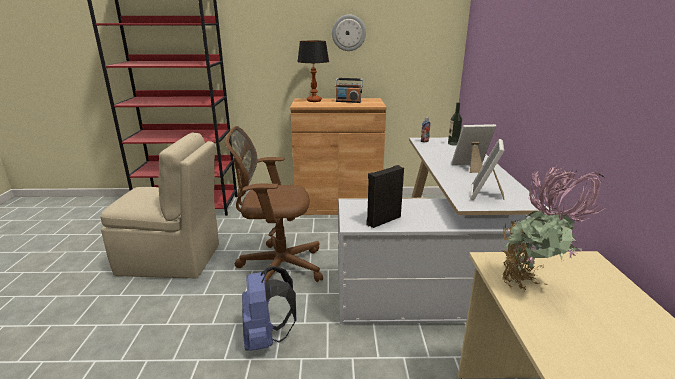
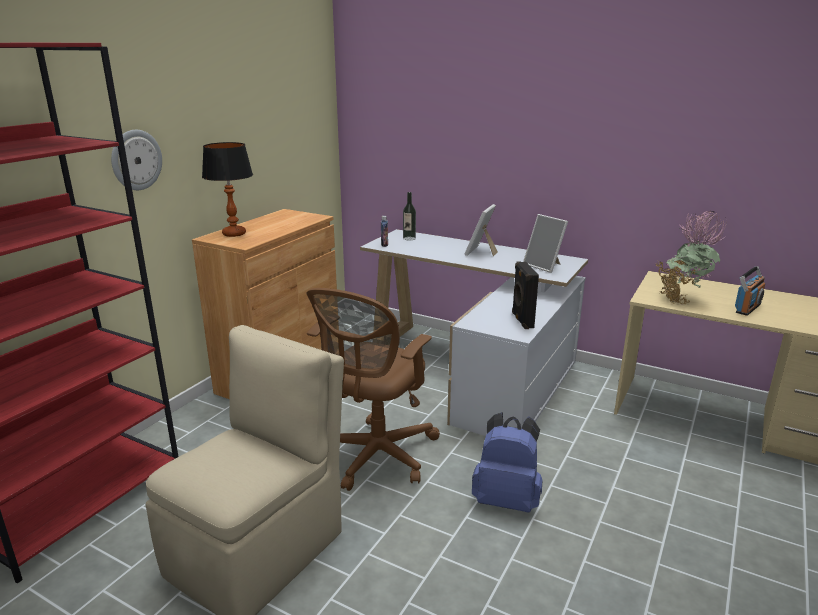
camera: 60 degrees left, 0 degrees up
wall clock [332,14,366,51] -> wall clock moved to [111,130,162,190]
radio [335,78,363,103] -> radio moved to [735,266,765,316]

